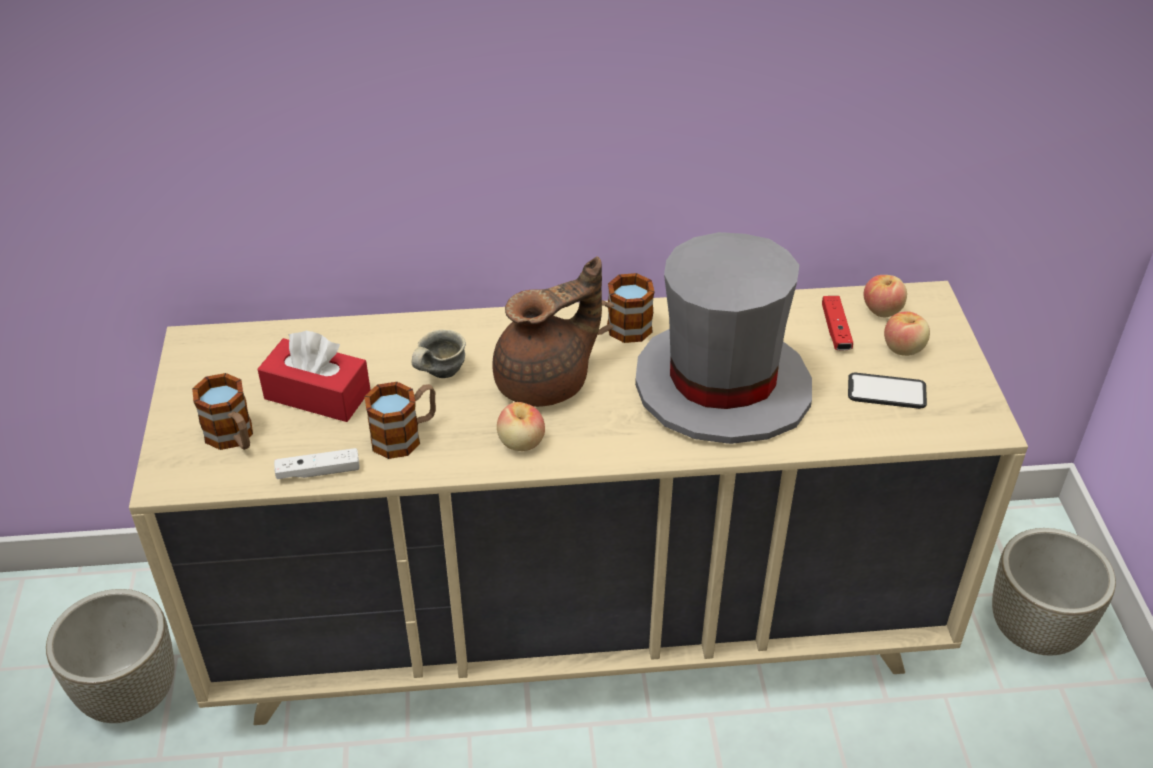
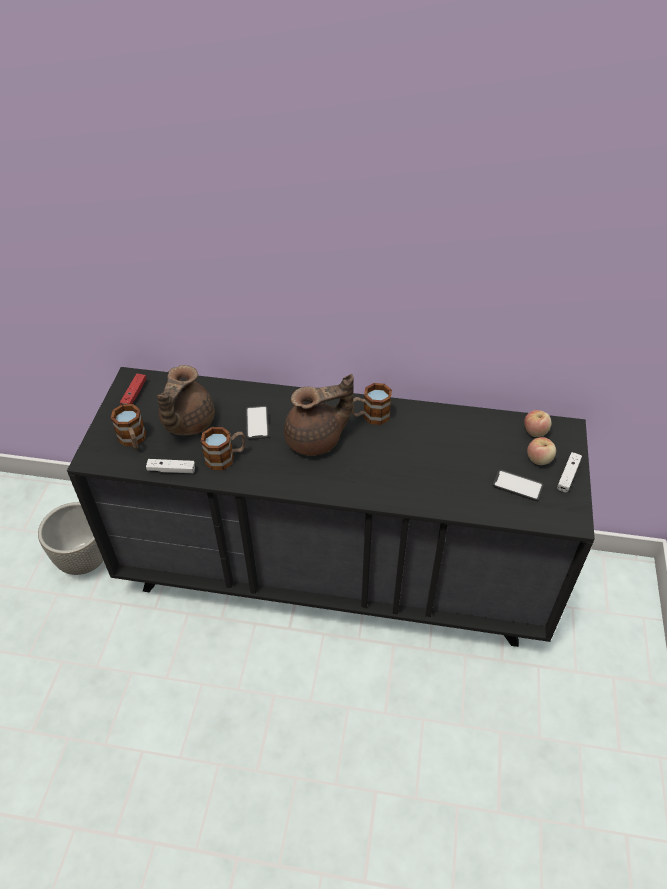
camera: 15 degrees right, 5 degrees up
beige dresser [129,281,1028,725] -> black dresser [67,367,595,647]
red tissue box [257,331,370,422] -> brown teapot [157,365,215,435]
grey mug [411,330,466,378] -> phone [246,405,269,439]
apple [497,402,545,451] -> none
grey hat [635,232,812,444] -> none
red game controller [822,296,853,350] -> red game controller moved to [120,374,146,405]
grey planter [992,528,1116,656] -> none
none -> white game controller [557,452,582,492]

